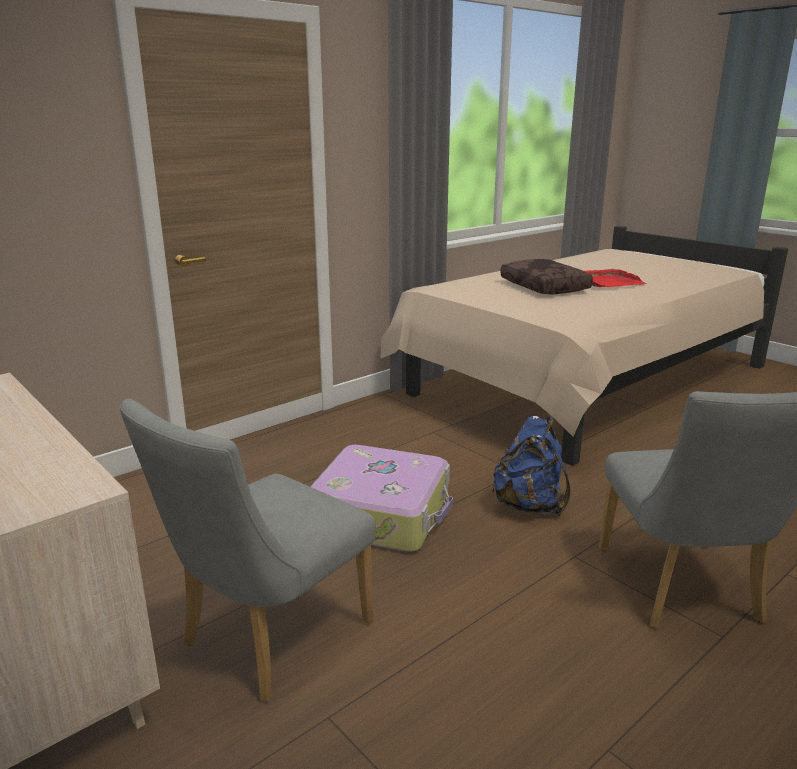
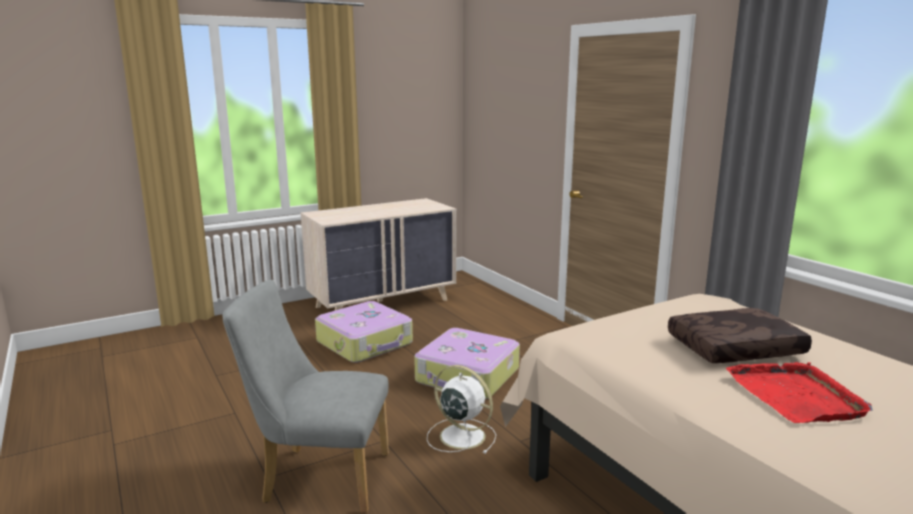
camera: 100 degrees right, 5 degrees down
grey chair [120,399,375,702] -> suitcase [315,301,413,363]
blue backpack [492,416,571,516] -> white fan [427,365,496,454]

